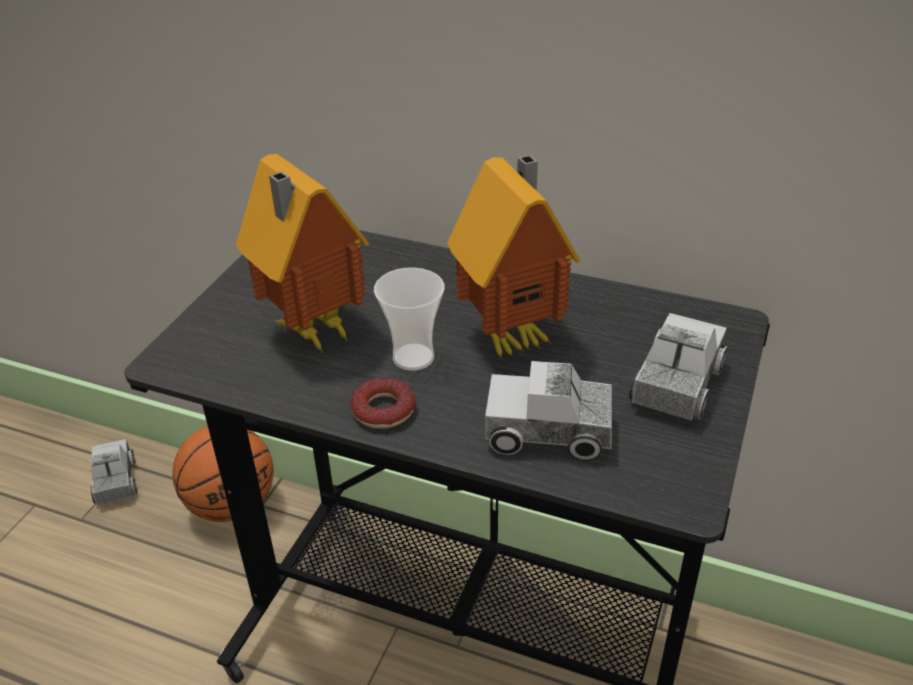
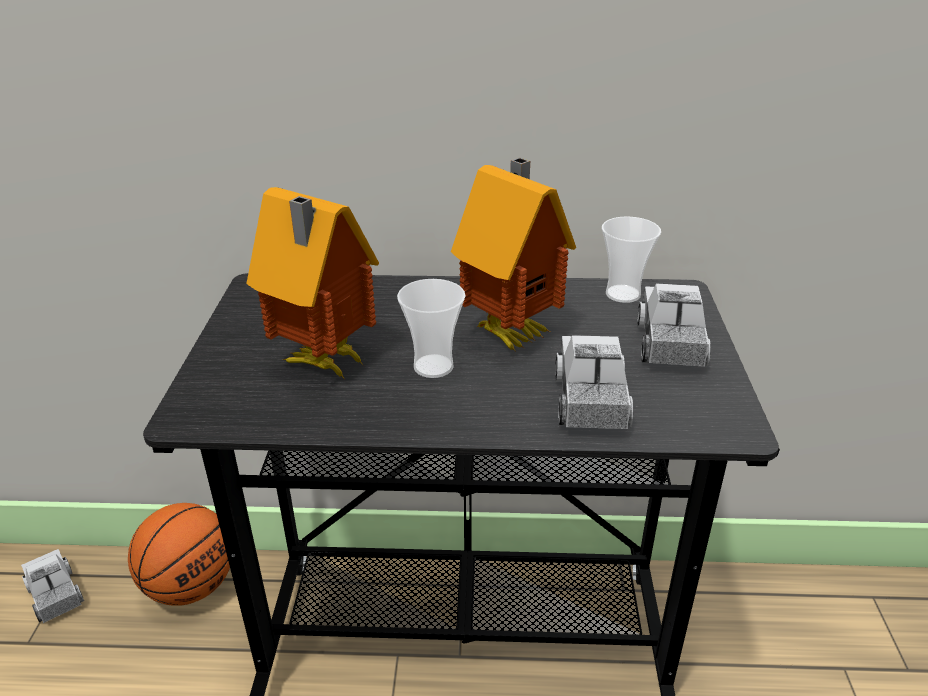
camera: 20 degrees left, 5 degrees down
donut [350,377,416,429] -> none
toy truck [485,361,612,461] -> toy truck turned 105 degrees clockwise [555,335,633,429]
none -> cup [602,216,661,303]

